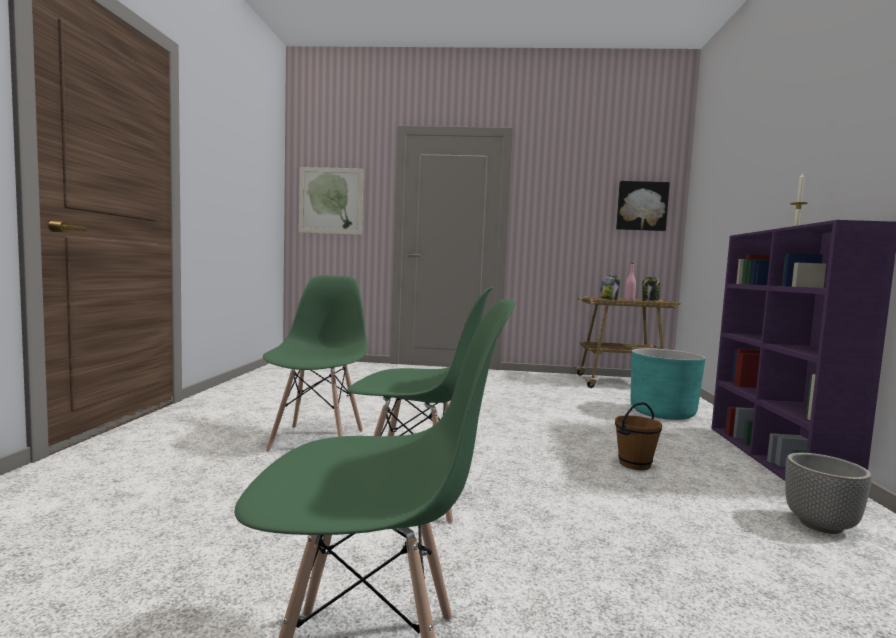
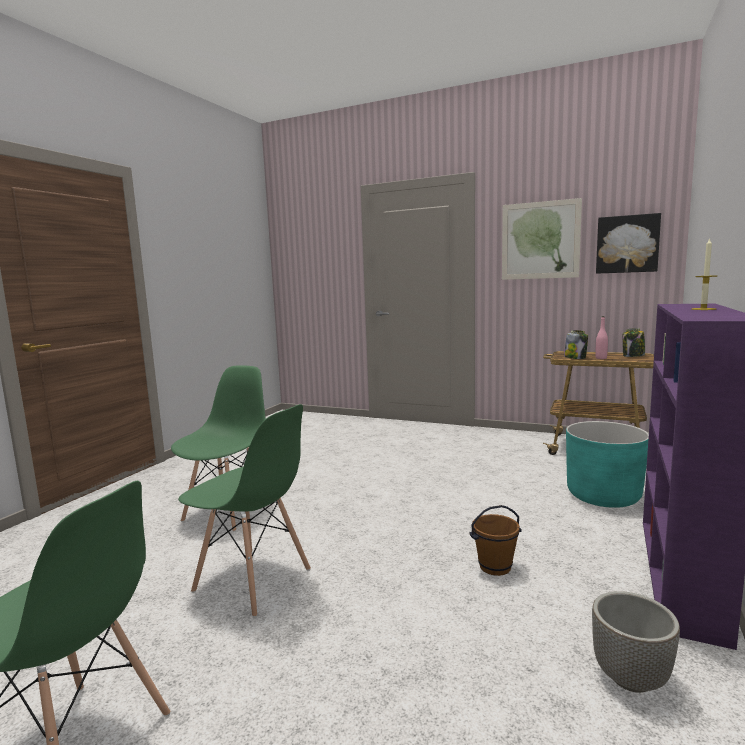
camera: 20 degrees right, 5 degrees up
picture [299,167,364,235] -> picture moved to [502,198,582,280]

